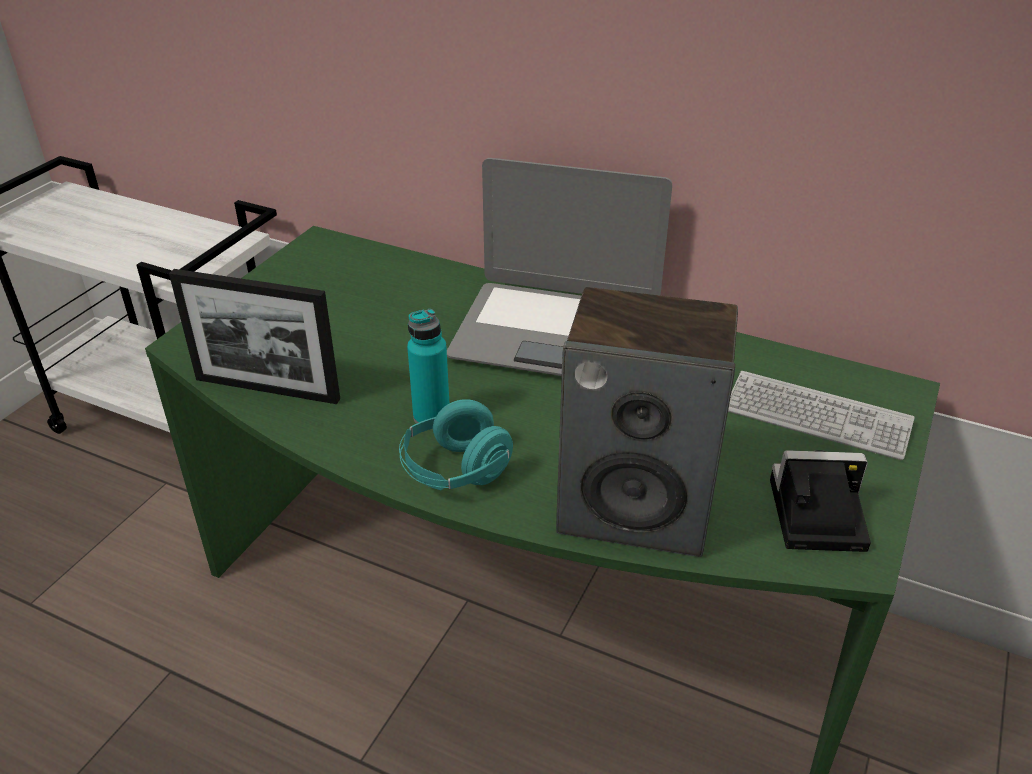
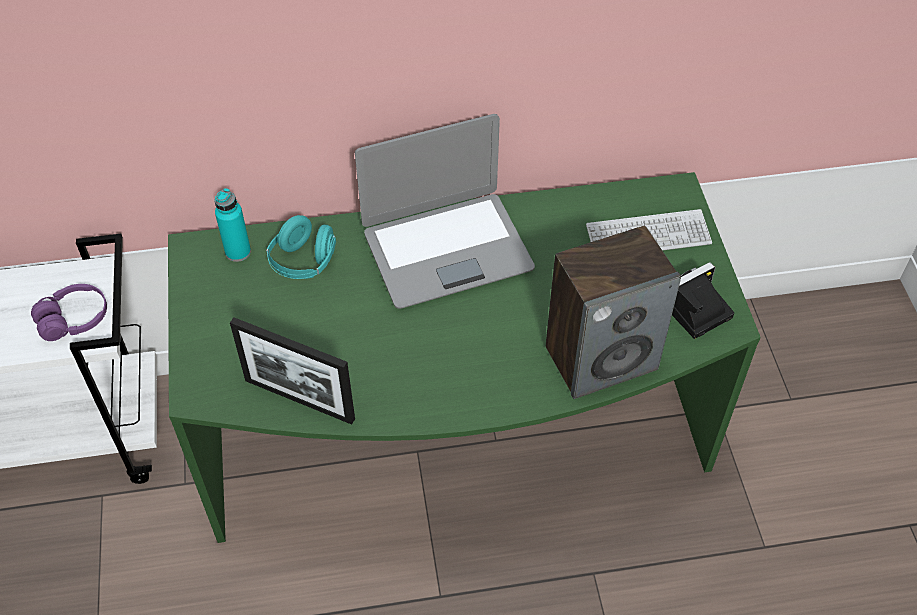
camera: 35 degrees left, 15 degrees up
picture frame [169,269,340,404] -> picture frame turned 45 degrees clockwise [230,317,355,425]
turquoise headphones [399,399,513,490] -> turquoise headphones moved to [266,215,336,279]
turquoise bottle [407,309,449,424] -> turquoise bottle moved to [214,188,251,262]
none -> purple headphones [31,284,107,341]

